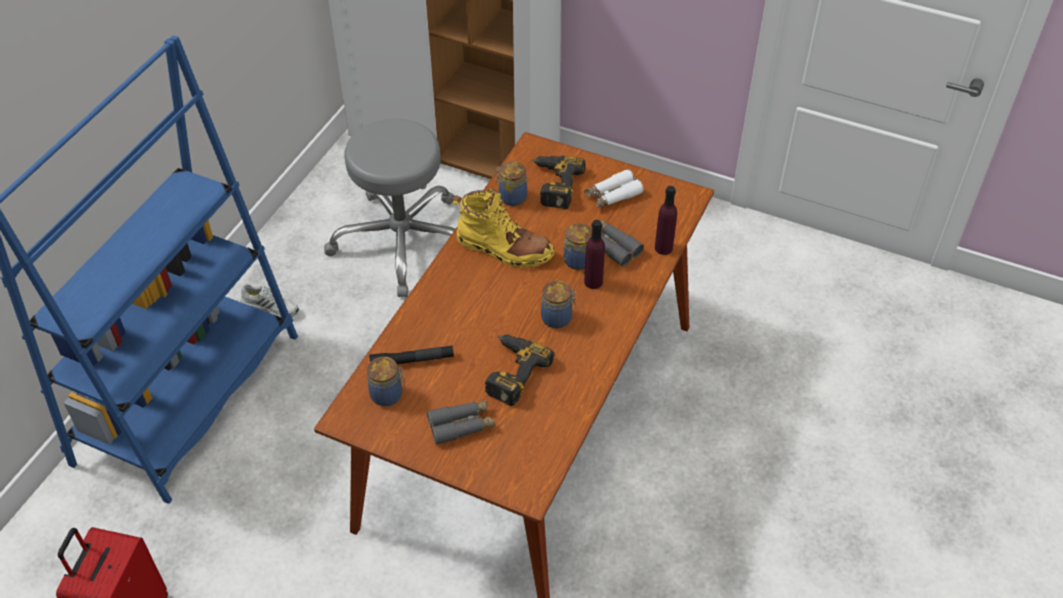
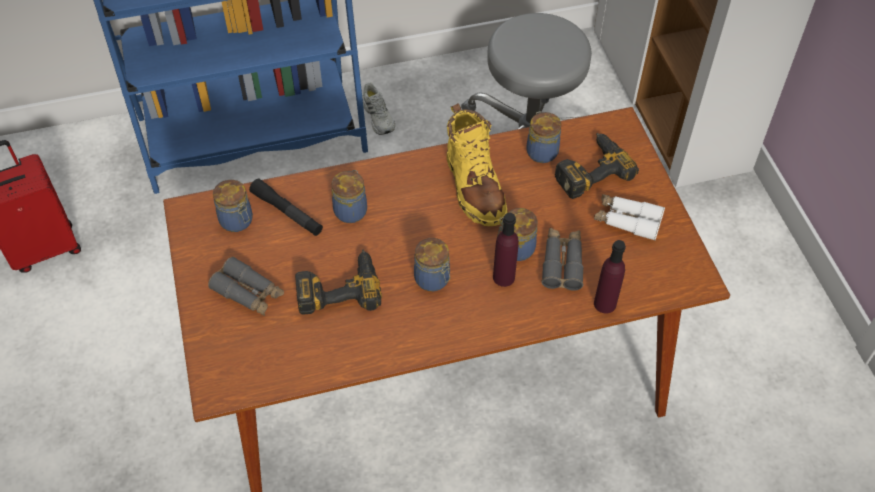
camera: 50 degrees right, 5 degrees up
none -> jar [331,170,367,223]

